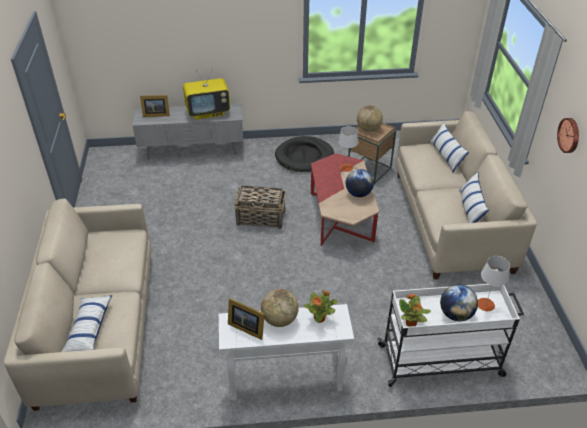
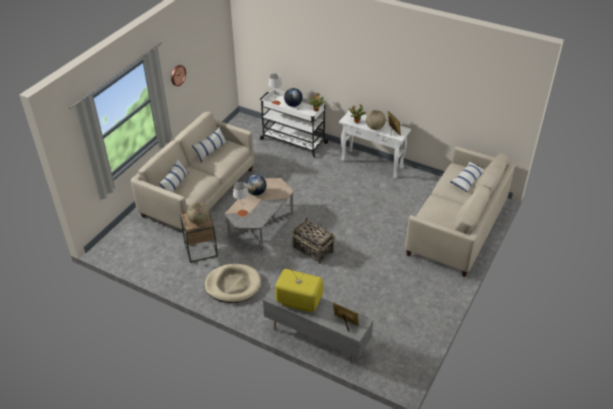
camera: 145 degrees left, 0 degrees up
black dog bed [275,136,334,172] -> beige dog bed [204,264,261,303]
red coffee table [311,153,379,246] -> grey coffee table [225,178,294,251]

